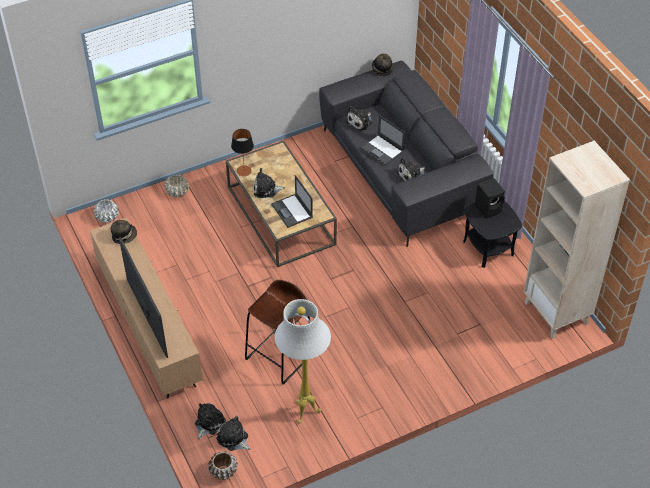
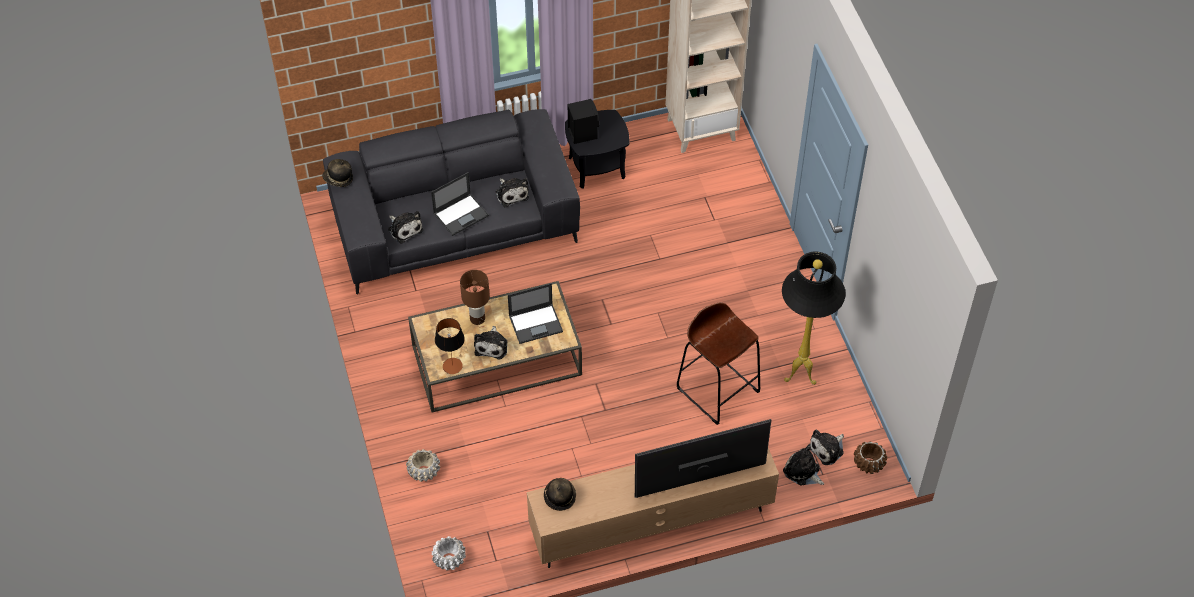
camera: 80 degrees left, 5 degrees up
white floor lamp [275,299,331,424] -> black floor lamp [782,252,846,385]
none -> brown table lamp [460,270,490,325]

